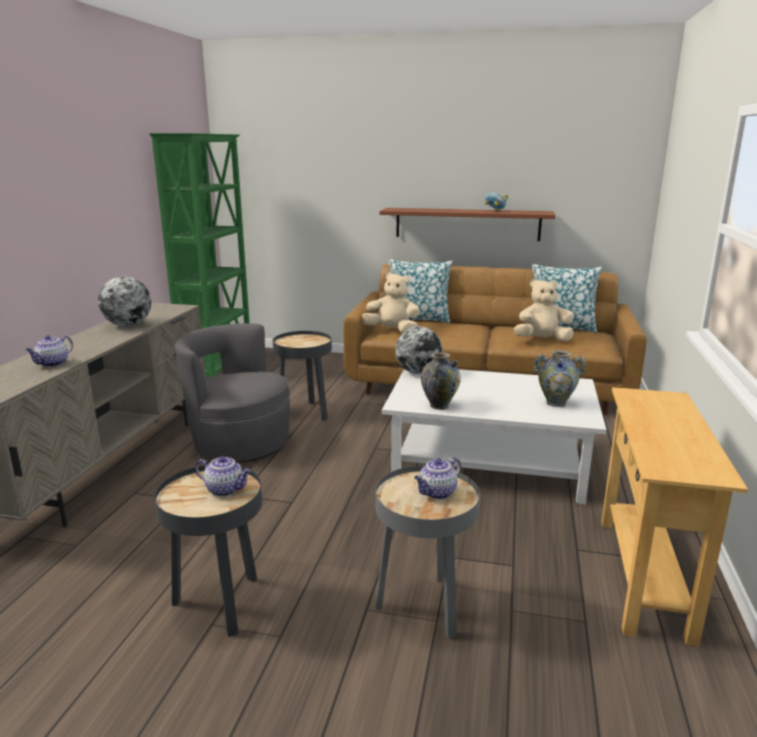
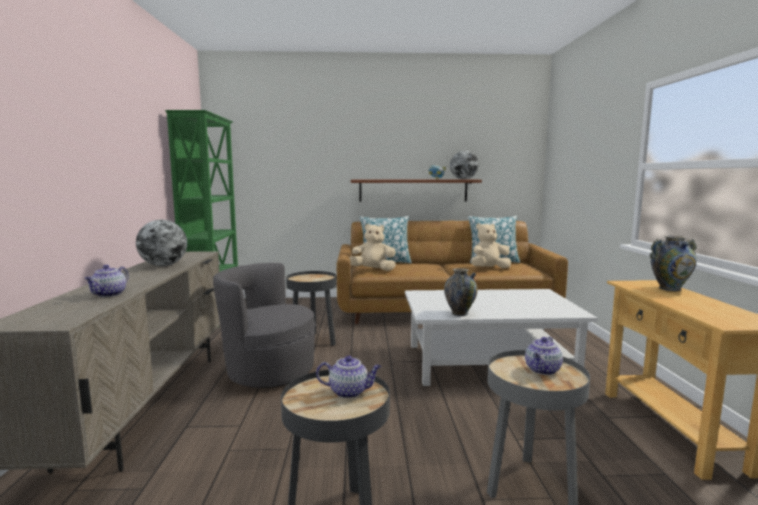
camera: 15 degrees left, 10 degrees down
globe [395,327,443,374] -> globe moved to [450,151,479,179]
vase [533,350,587,407] -> vase moved to [650,236,697,291]

